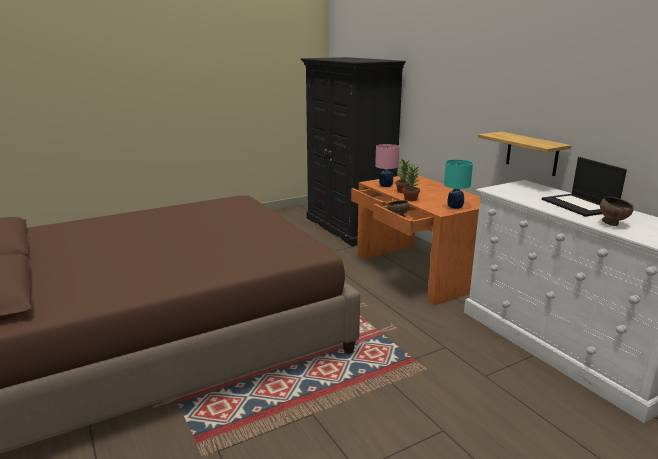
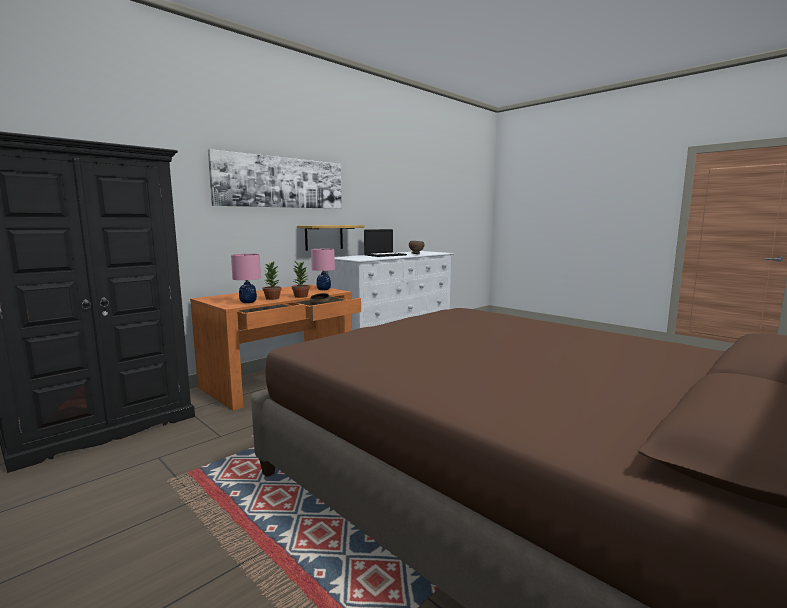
camera: 105 degrees left, 10 degrees down
turquoise table lamp [444,160,473,209] -> pink table lamp [311,249,335,290]
none -> picture [208,149,342,209]

